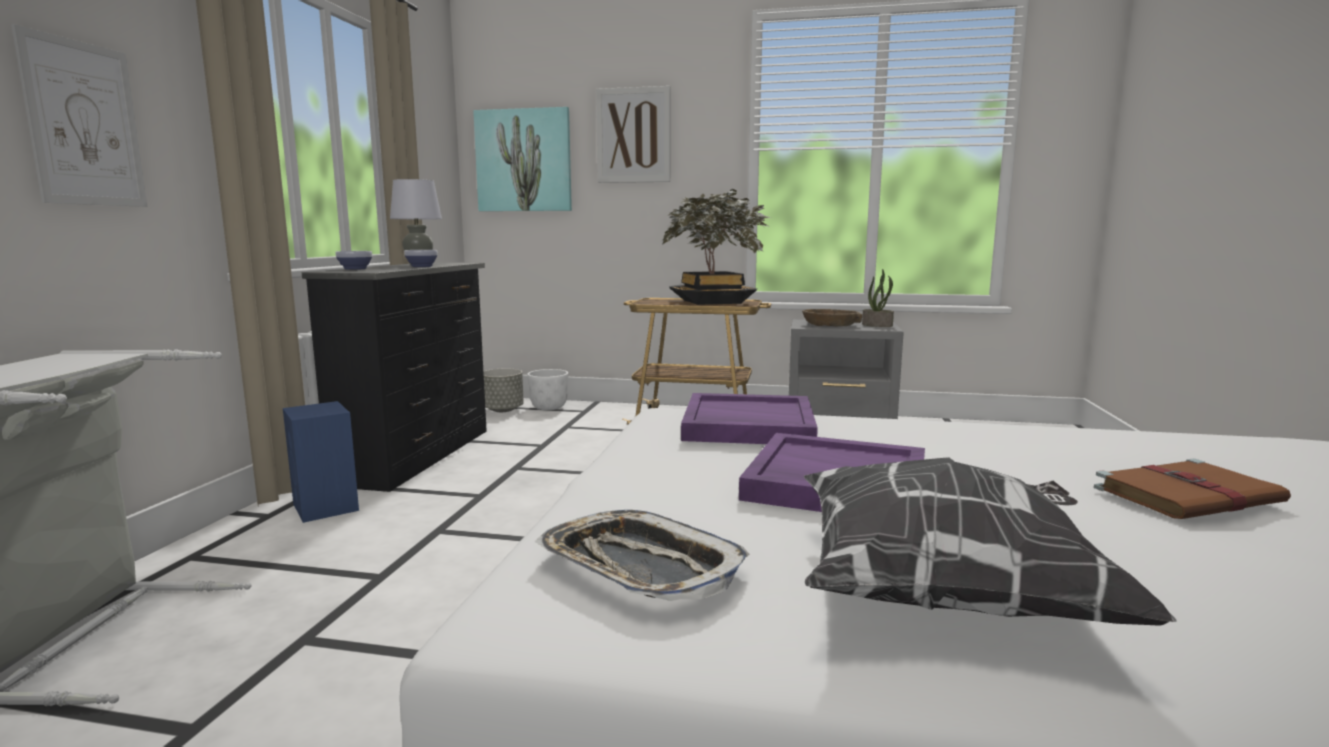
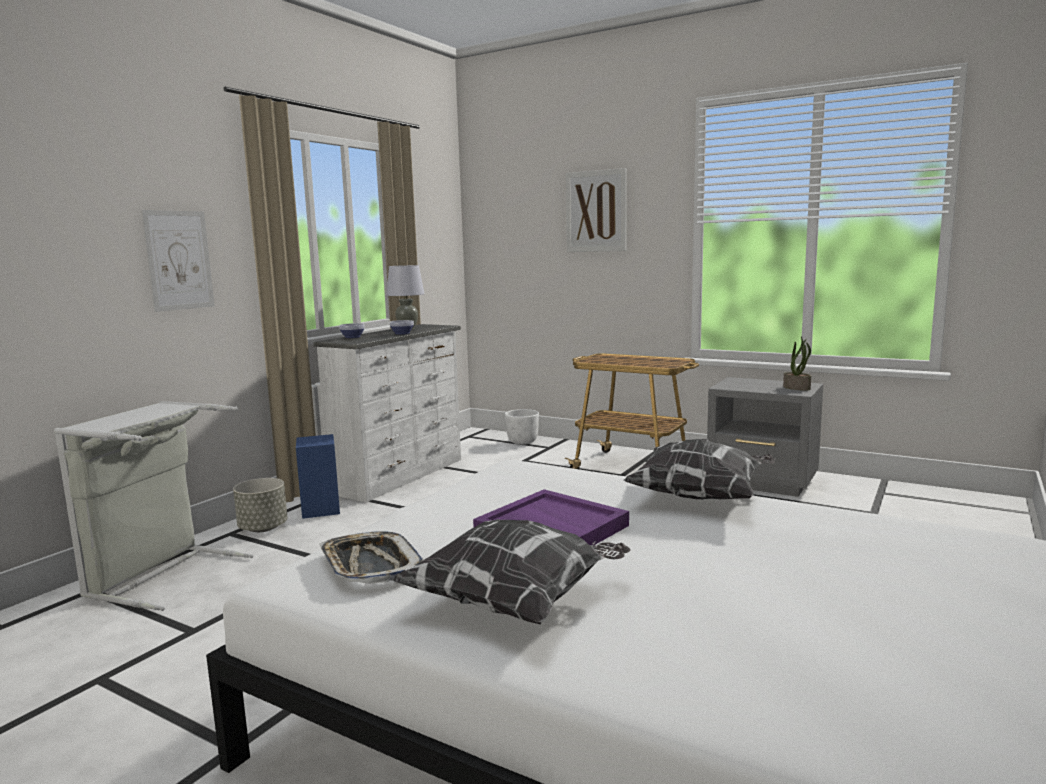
camera: 20 degrees right, 0 degrees up
black dresser [302,262,487,492] -> white dresser [313,324,461,502]
picture [473,107,572,211] -> none
grey planter [483,369,524,412] -> grey planter moved to [233,478,288,532]
potted plant [662,188,771,305] -> none
purple tray [681,393,818,444] -> none
brown bowl [802,309,862,327] -> none
brown book [1094,459,1291,519] -> none
none -> pillow [623,439,776,499]

